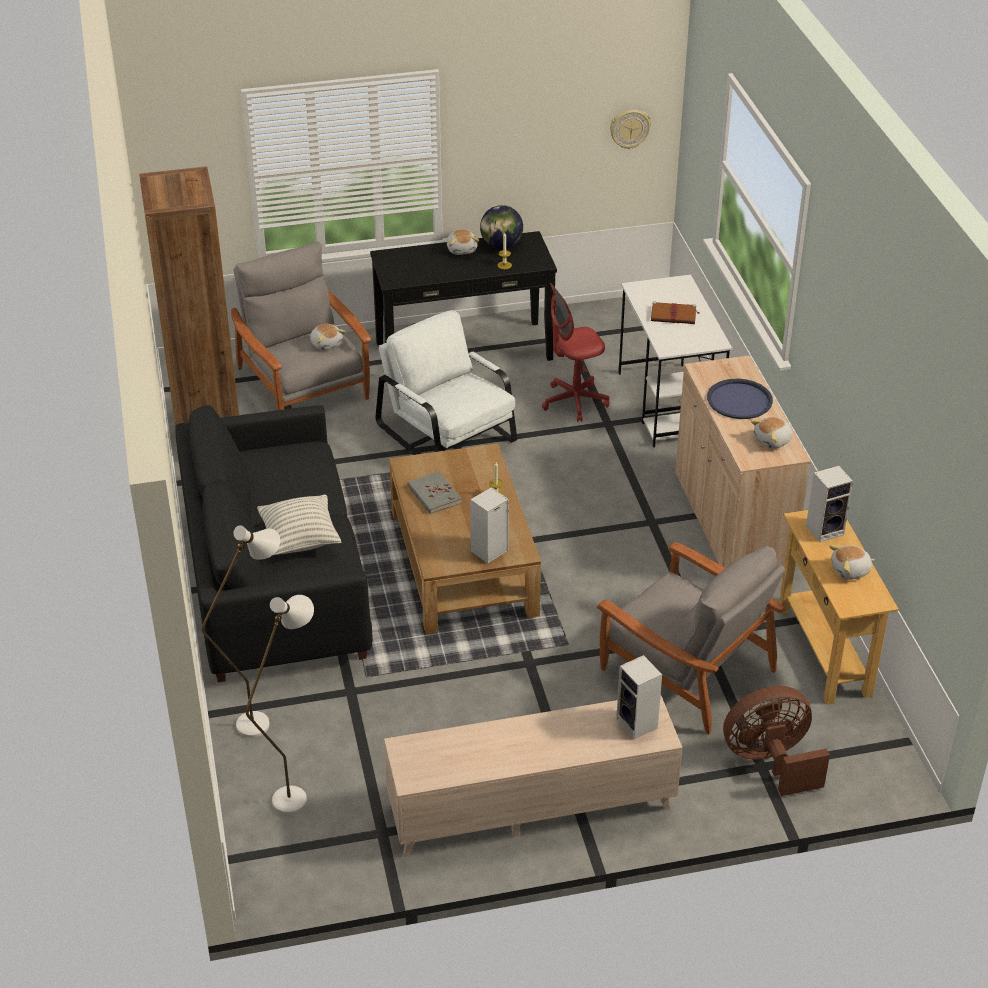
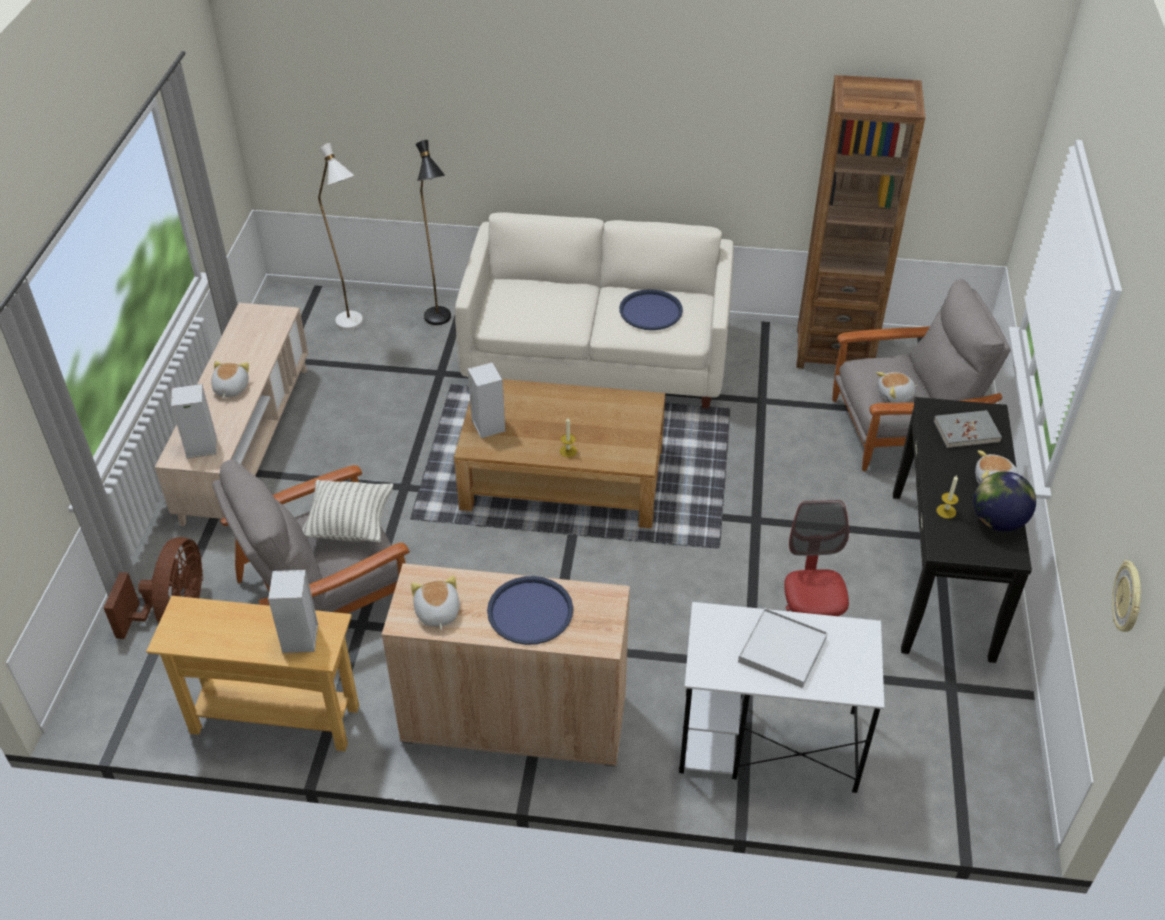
camera: 110 degrees right, 5 degrees up
black sofa [176,405,372,682] -> white sofa [455,212,734,409]
white floor lamp [202,525,280,738] -> black floor lamp [416,140,451,325]
pillow [257,495,341,555] -> pillow moved to [302,480,393,542]
white armchair [375,310,517,455] -> none
grey book [407,471,462,514] -> grey book moved to [934,410,1002,448]
brown book [651,301,699,324] -> white tray [738,608,828,688]
plush toy [829,545,875,580] -> plush toy moved to [211,361,249,398]
none -> blue tray [619,289,683,330]

